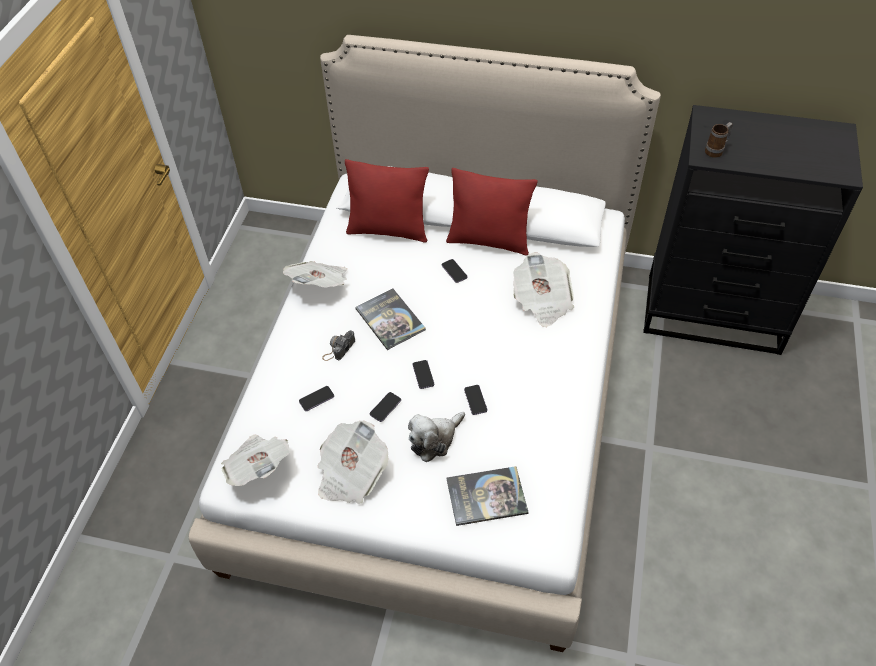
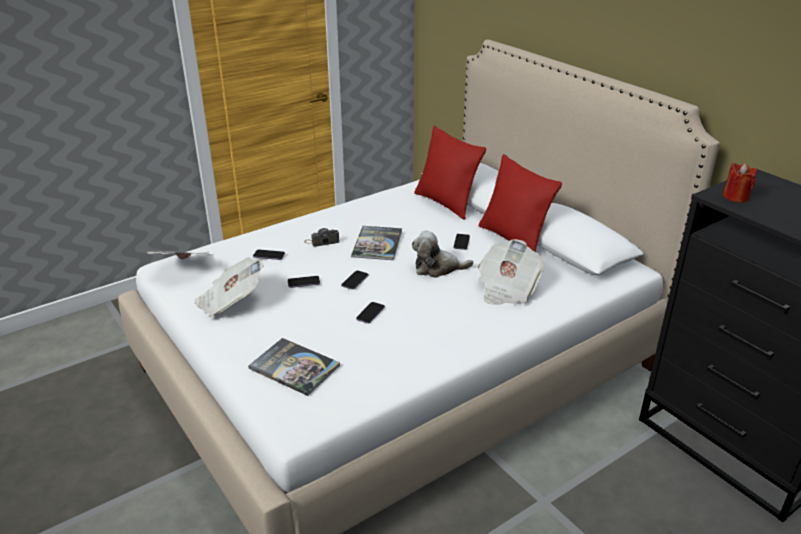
camera: 40 degrees right, 20 degrees down
newspaper [283,261,347,288] -> none
plush toy [408,412,465,462] -> plush toy moved to [412,231,473,278]
mug [705,122,733,158] -> red candle [723,163,757,203]

